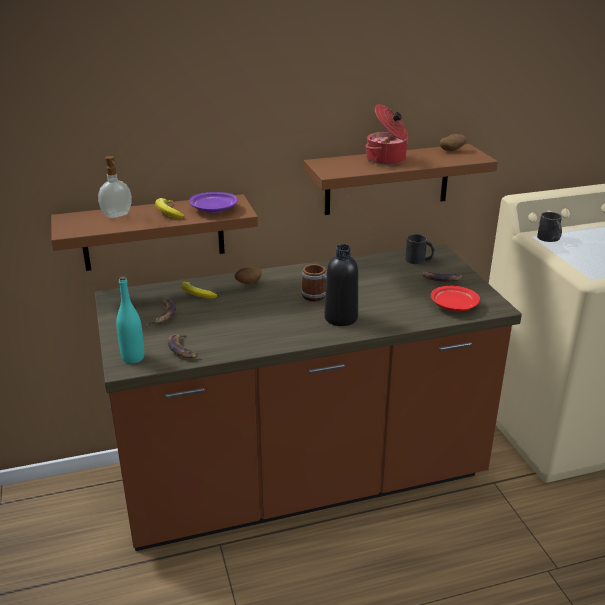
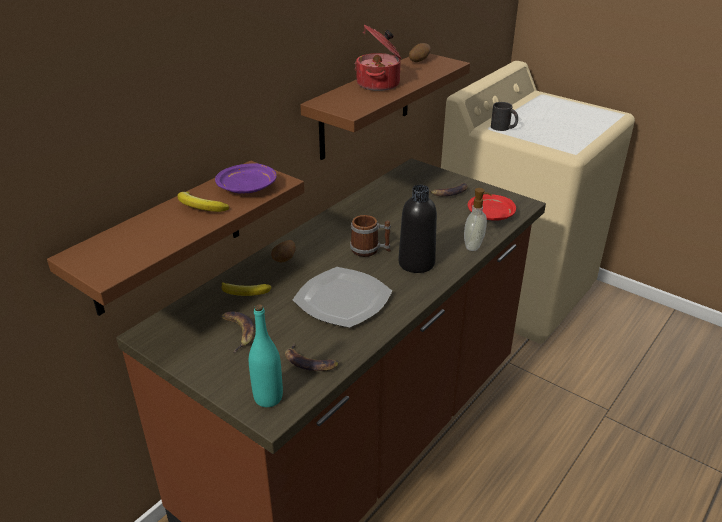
camera: 35 degrees left, 5 degrees up
soap dispenser [98,156,132,218] -> soap dispenser moved to [464,188,492,251]
black mug [405,234,435,264] -> none
none -> plate [293,267,392,328]

